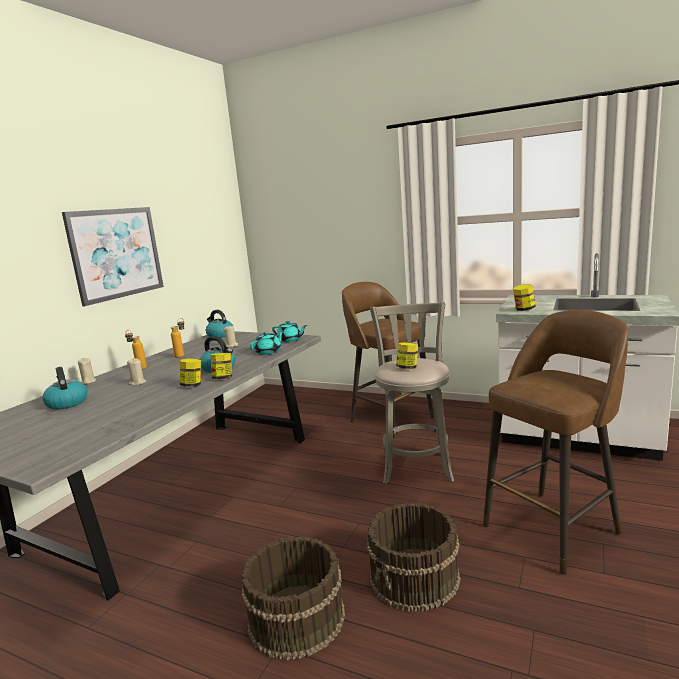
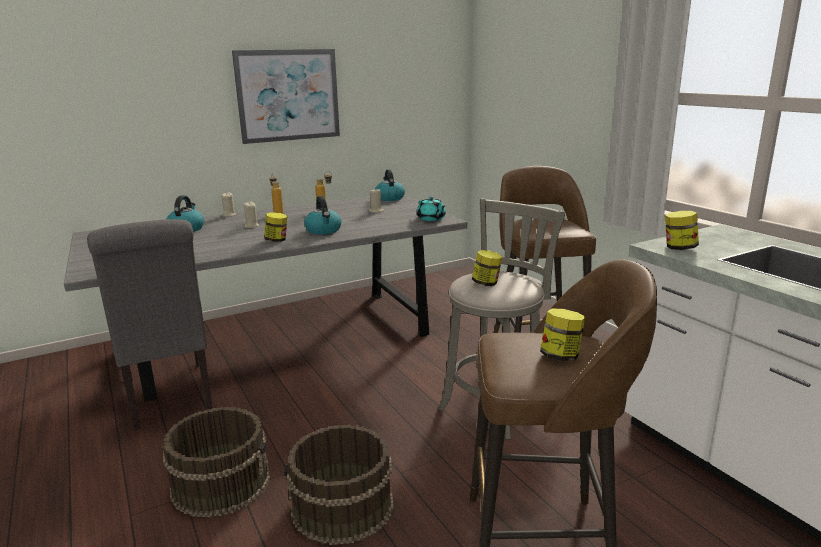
camera: 35 degrees right, 5 degrees up
jar [210,353,232,379] -> jar moved to [540,309,586,361]
turquoise teapot [250,331,284,355] -> none
none -> grey chair [87,219,213,430]

